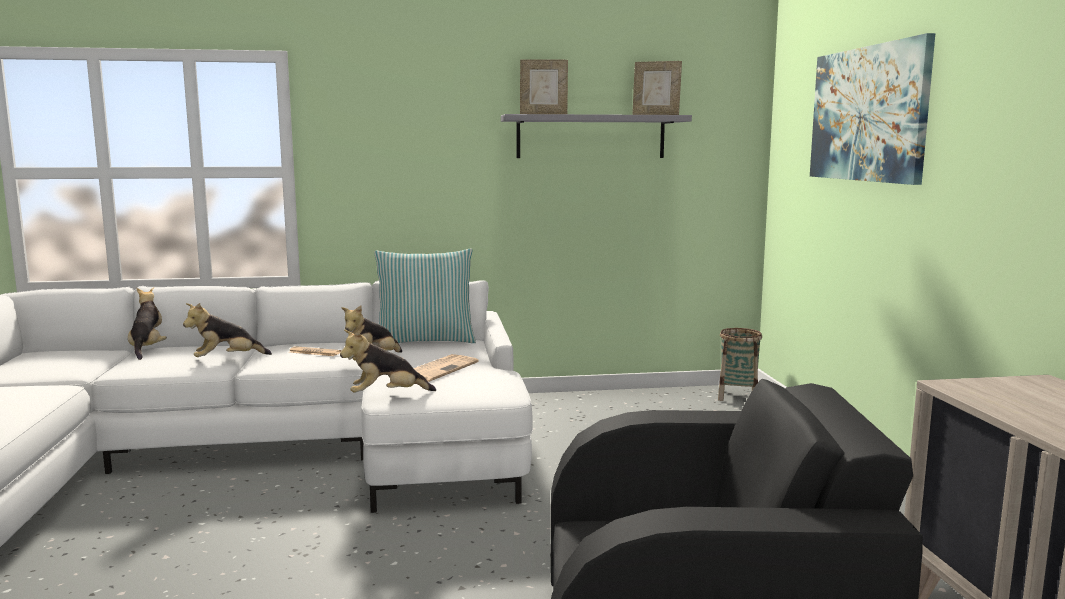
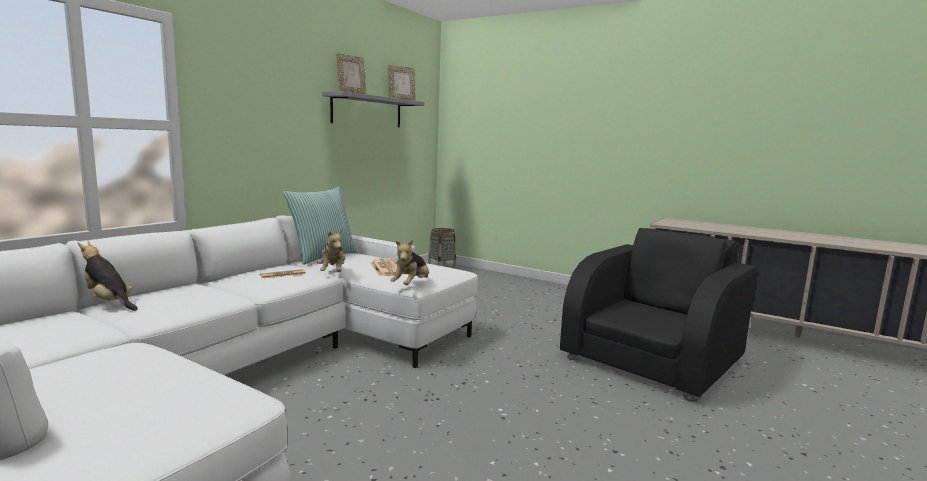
camera: 50 degrees left, 0 degrees up
plush toy [183,303,272,357] -> none
picture [810,33,935,185] -> none

